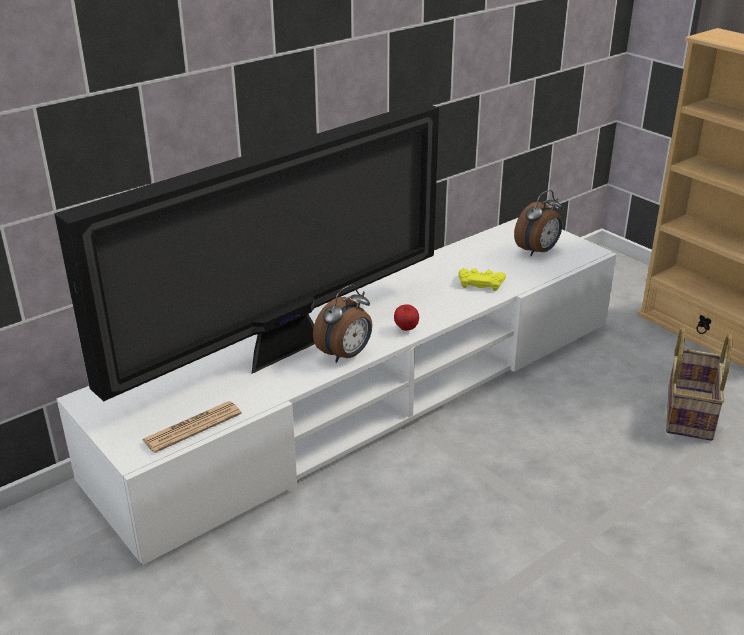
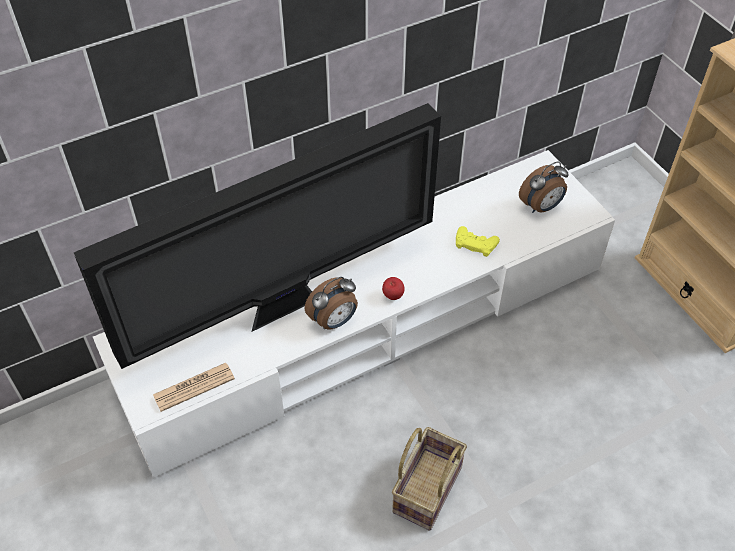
camera: 10 degrees right, 20 degrees up
basket [666,328,733,441] -> basket moved to [392,427,467,531]

